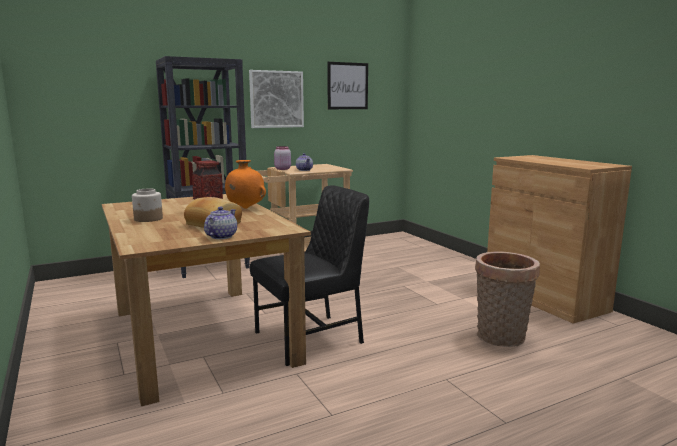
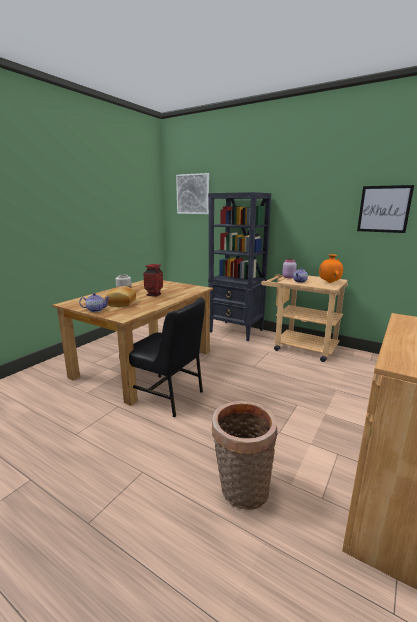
camera: 60 degrees right, 5 degrees up
orange vase [225,160,266,209] -> orange vase moved to [319,254,343,283]
picture [249,70,304,128] -> picture moved to [176,173,209,214]

